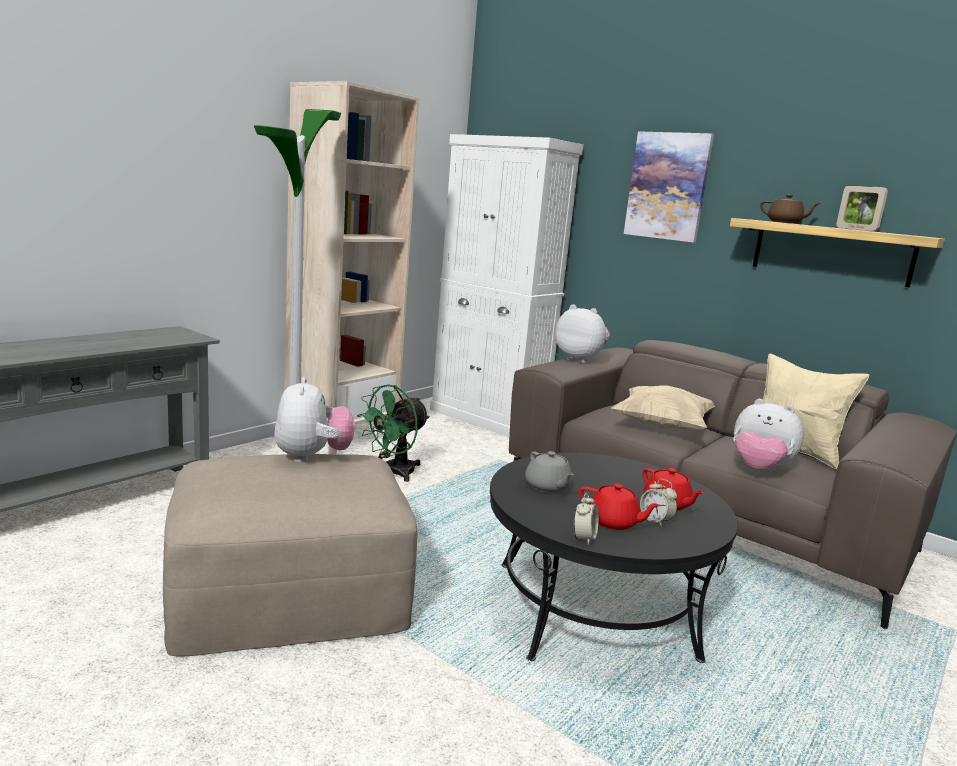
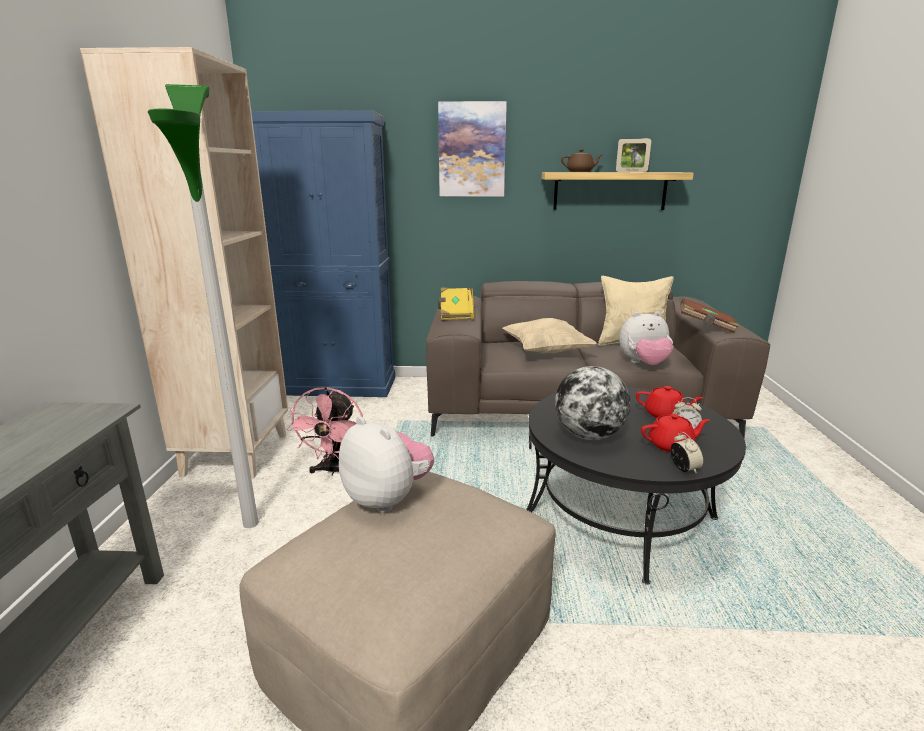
camera: 35 degrees left, 5 degrees up
green fan [357,384,430,482] -> pink fan [287,387,363,476]
white cabinet [430,134,583,437] -> blue cabinet [251,110,395,397]
grey teapot [525,451,574,493] -> globe [555,366,631,440]
plush toy [555,304,610,363] -> yellow book [438,287,475,320]
none -> brown book [680,298,739,333]

